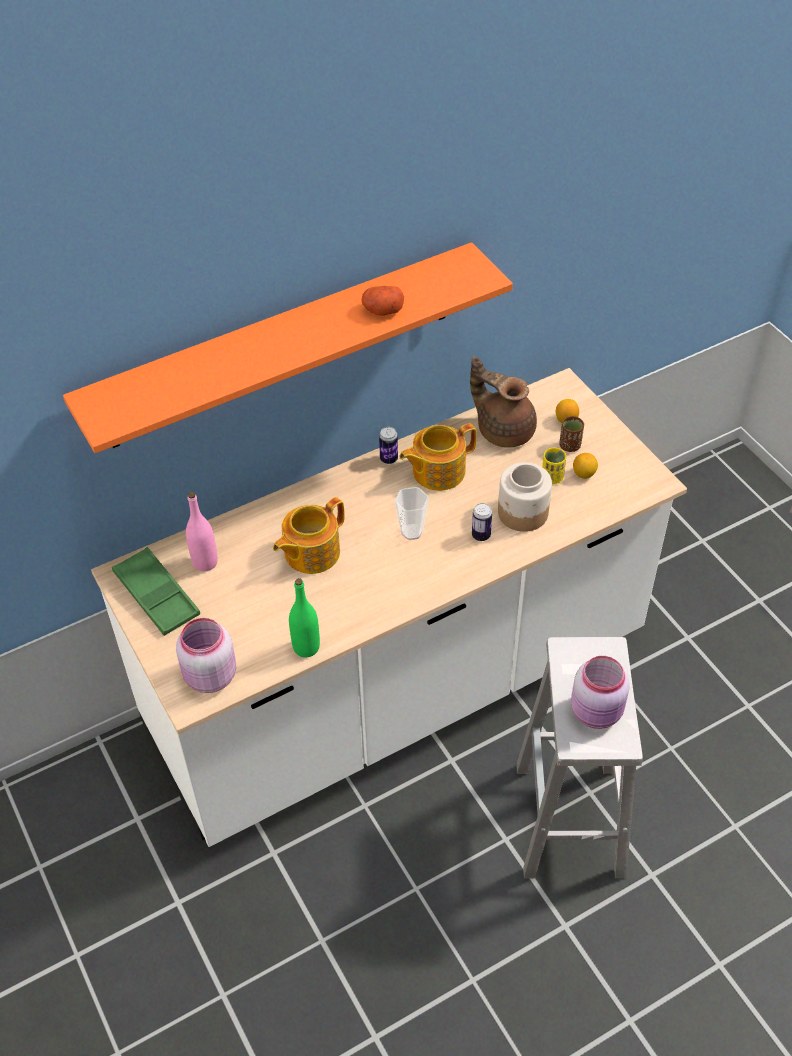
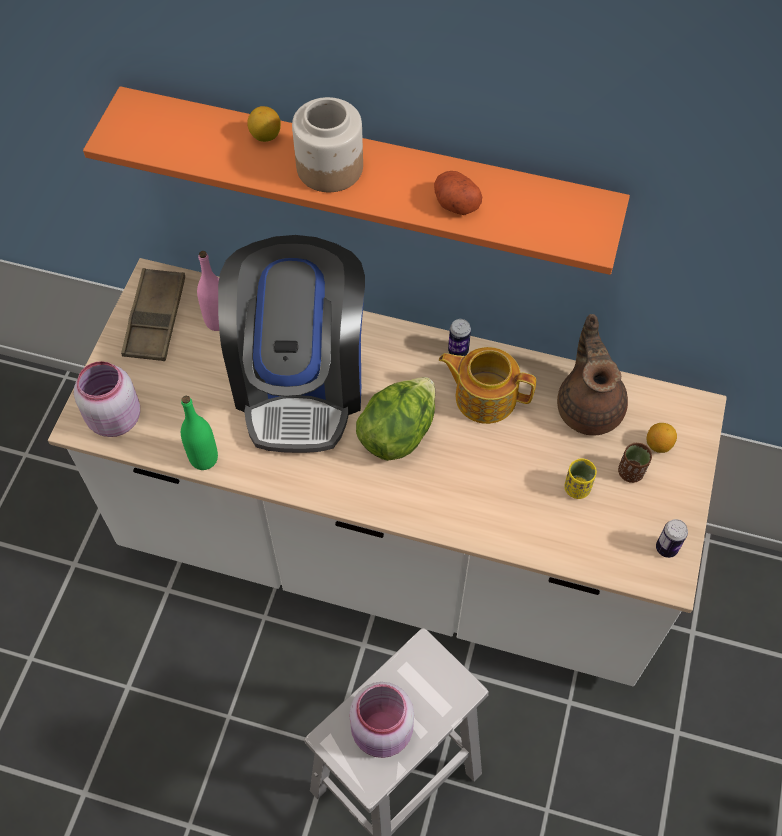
camera: 45 degrees right, 10 degrees up
green tray [112,547,200,636] -> brown tray [121,268,185,361]
teapot [273,497,345,574] -> coffee machine [218,235,365,453]
cup [395,487,429,540] -> lettuce [356,377,435,461]
can [472,503,492,541] -> can moved to [656,519,688,558]
jar [498,462,552,532] -> jar moved to [292,97,363,192]
lemon [573,453,598,479] -> lemon moved to [247,106,281,142]

